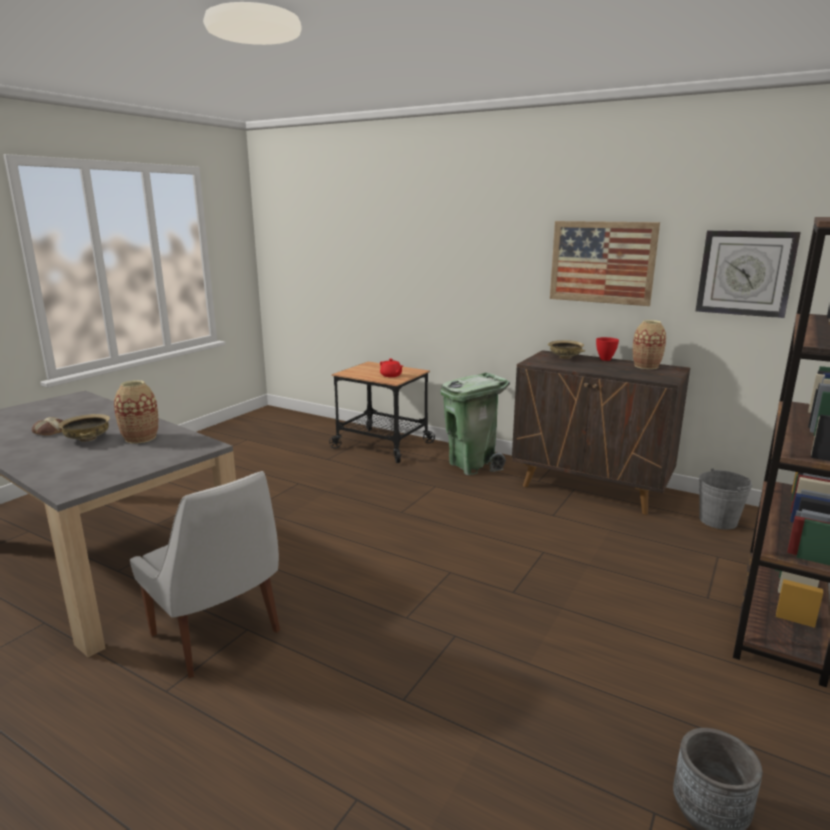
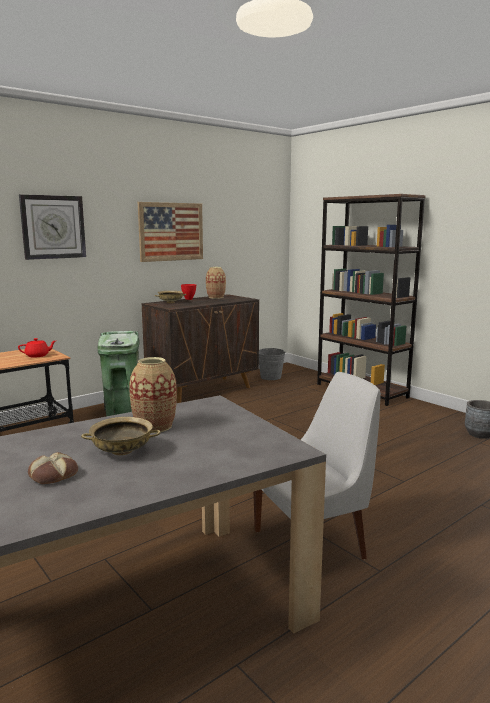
camera: 70 degrees left, 5 degrees down
wall clock [696,230,801,318] -> wall clock moved to [19,194,86,260]

